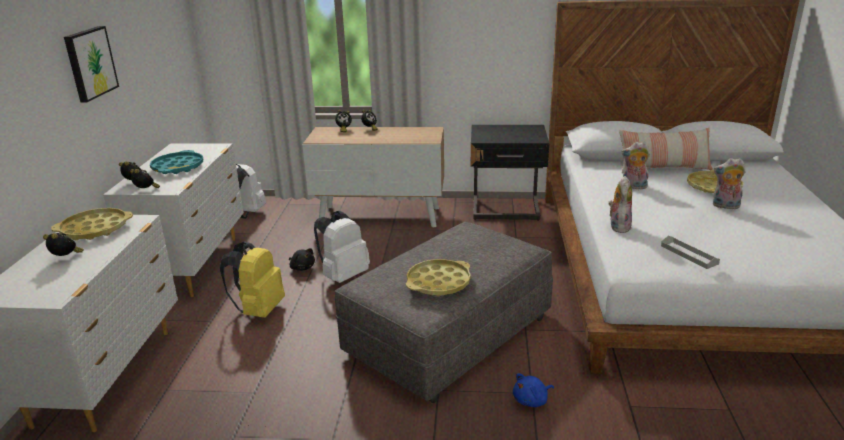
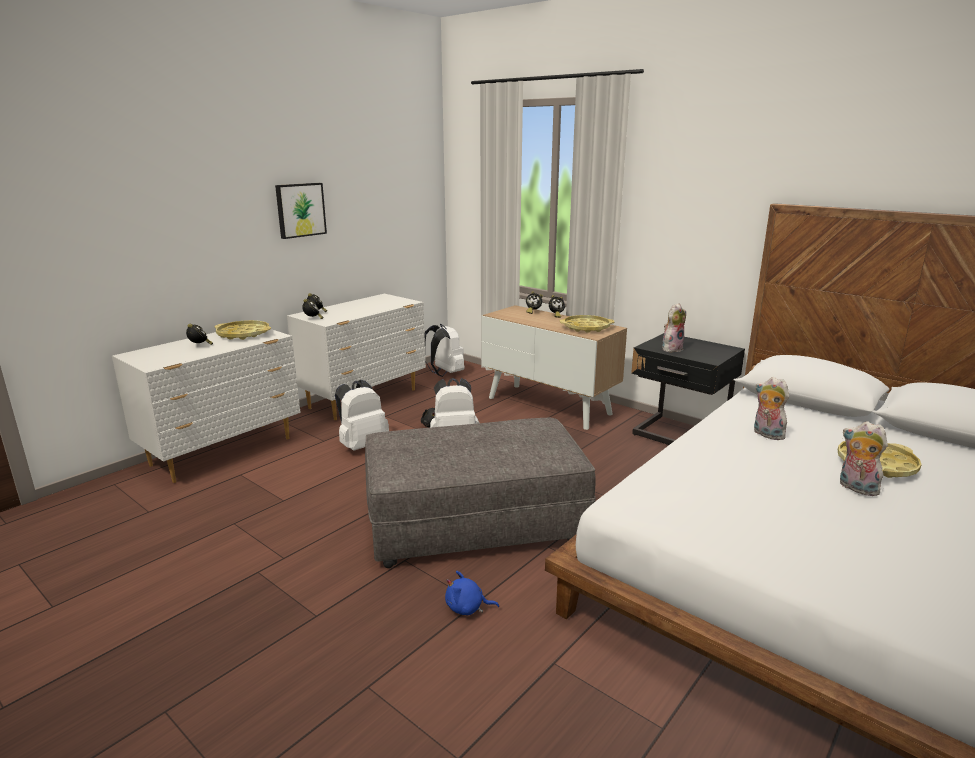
camera: 35 degrees right, 5 degrees down
turquoise tray [150,150,203,174] -> none
yellow backpack [220,242,285,318] -> white backpack [335,380,389,451]
yellow tray [406,259,471,296] -> yellow tray moved to [560,315,614,333]
plush toy [608,176,632,233] -> plush toy moved to [662,303,686,352]
pillow [619,128,713,173] -> none
grey tray [661,236,720,269] -> none

